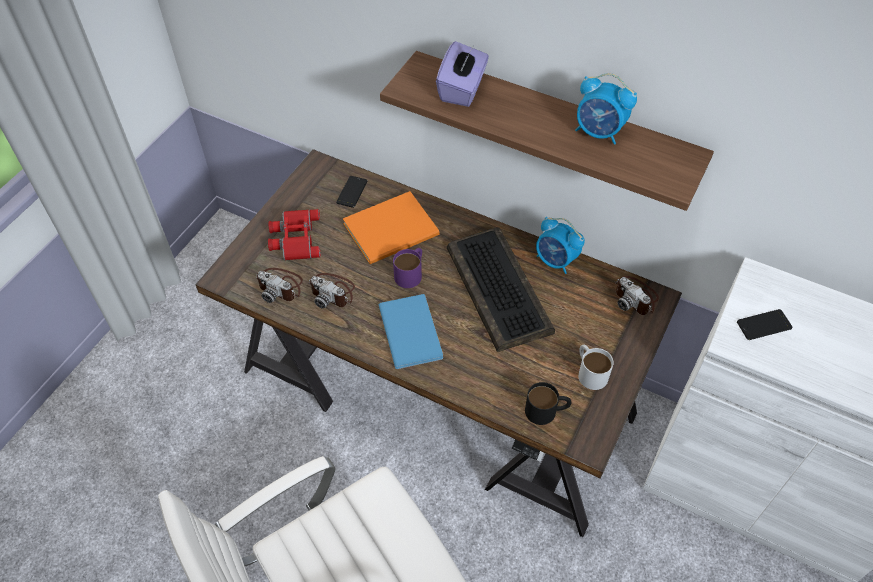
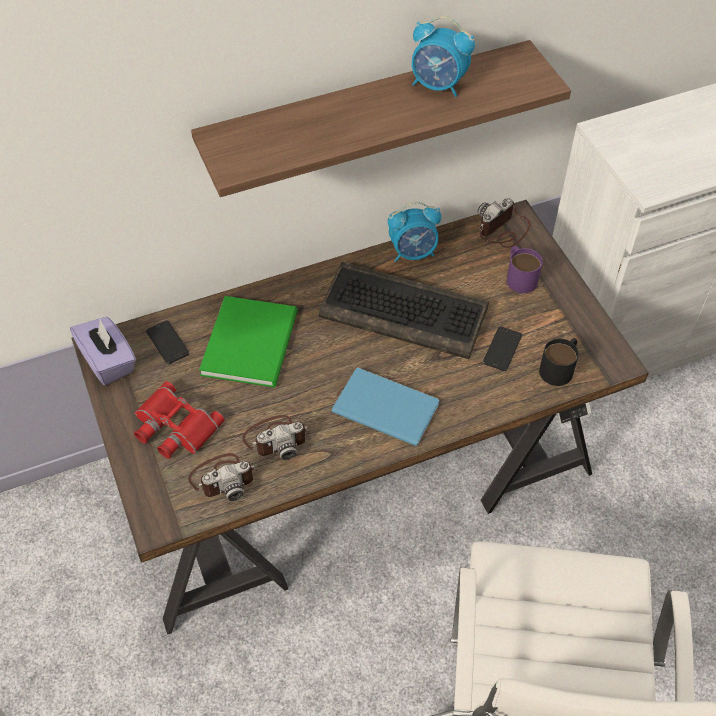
camera: 50 degrees left, 0 degrees up
orange book [343,191,439,264] -> green book [199,296,297,387]
purple mug [393,248,422,288] -> purple mug moved to [507,246,543,293]
purple tissue box [436,41,489,107] -> purple tissue box moved to [70,317,136,385]
alarm clock [575,73,637,145] -> alarm clock turned 45 degrees clockwise [412,16,475,97]
white mug [578,344,614,390] -> none
camera [615,276,659,315] -> camera turned 135 degrees clockwise [477,198,531,248]
phone [737,309,793,340] -> phone moved to [483,326,522,371]

